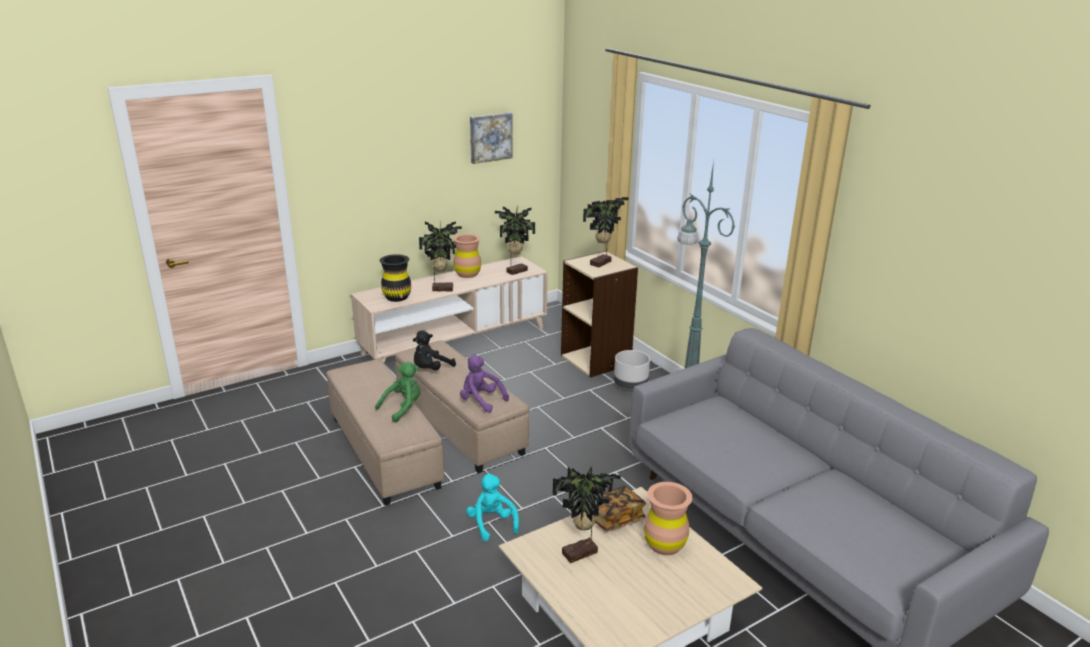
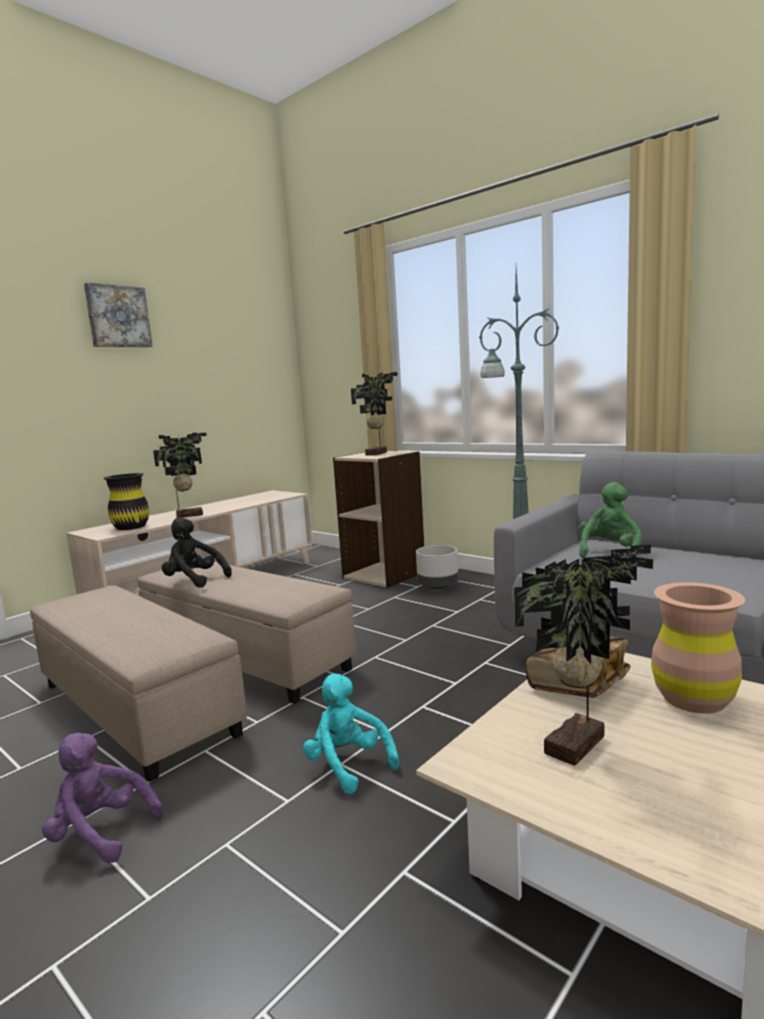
camera: 15 degrees left, 15 degrees down
green plush toy [375,362,421,423] -> green plush toy moved to [579,482,642,558]
black plush toy [413,330,456,370] -> black plush toy turned 90 degrees clockwise [162,517,232,588]
brown vase [453,234,481,278] -> none
purple plush toy [460,355,509,413] -> purple plush toy moved to [42,733,163,864]
picture [470,112,513,164] -> picture moved to [84,283,153,348]
potted plant [495,206,535,275] -> none

